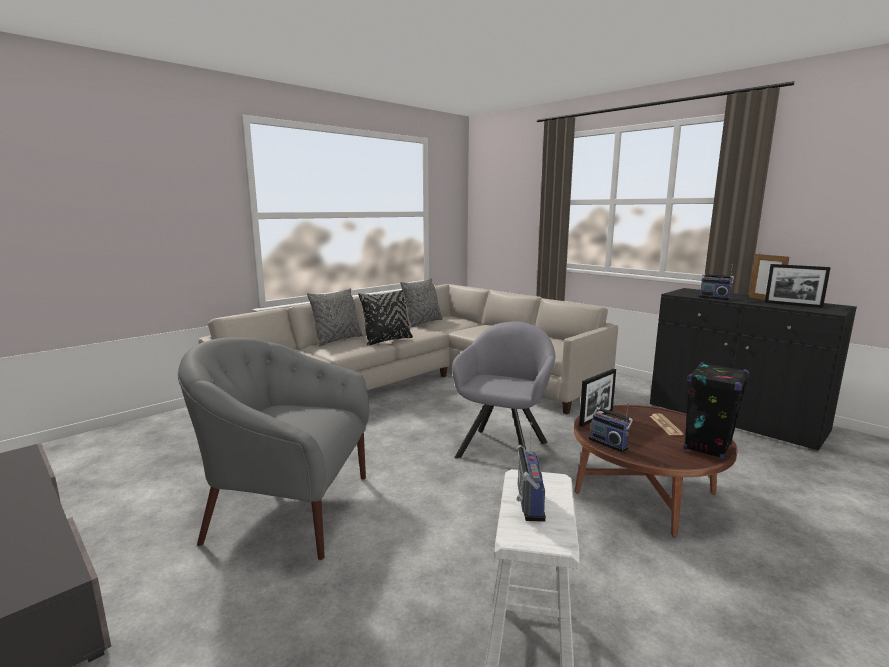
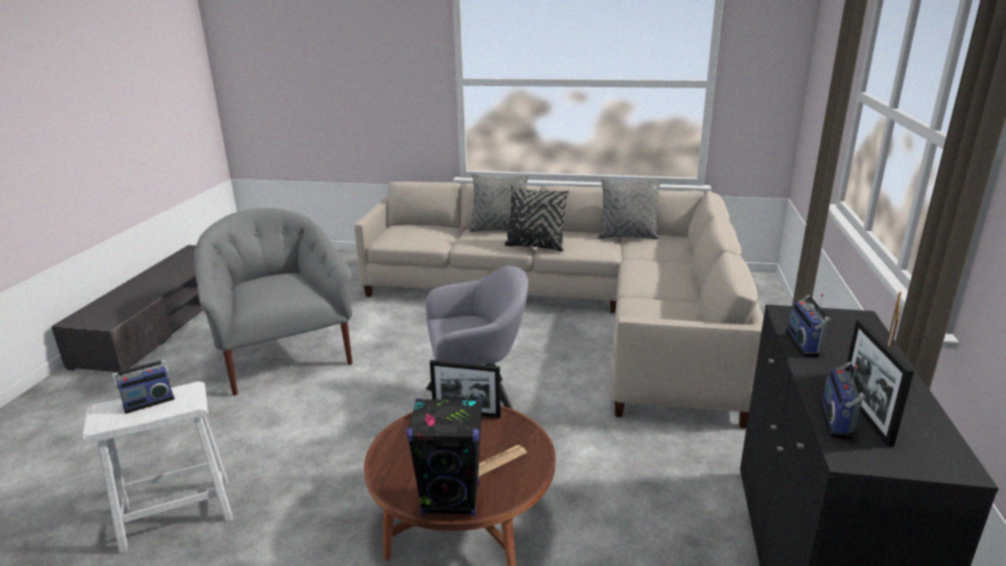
camera: 55 degrees right, 10 degrees up
radio [589,403,633,453] -> radio moved to [820,362,866,440]

